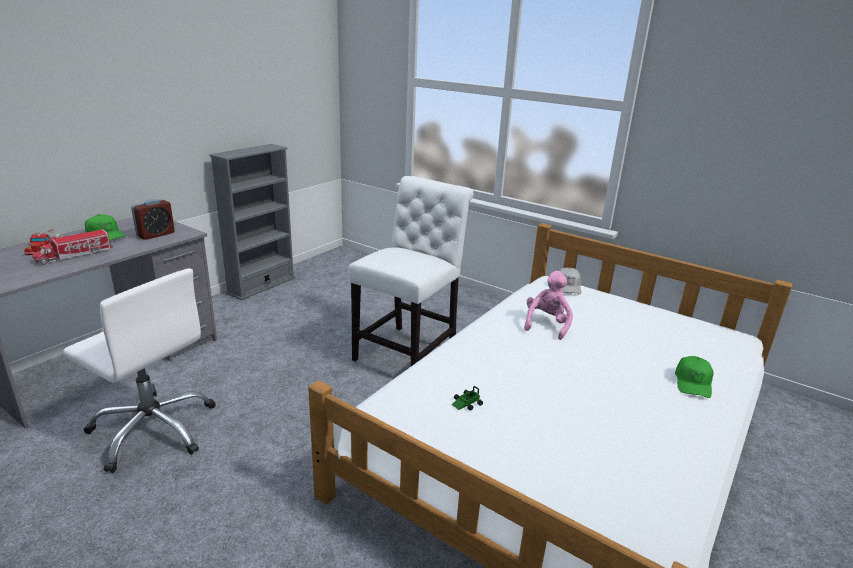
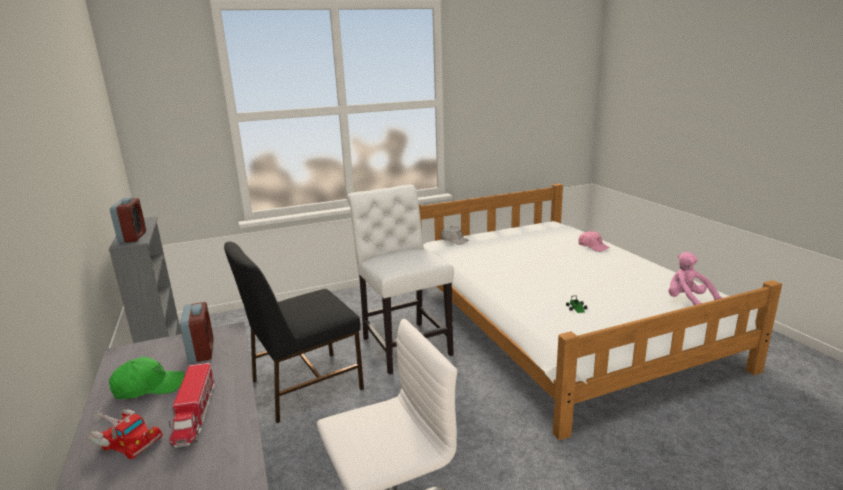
camera: 55 degrees left, 5 degrees down
pink plush toy [524,271,573,340] -> pink plush toy moved to [668,252,722,305]
green cap [675,356,714,398] -> pink cap [578,231,610,252]
none -> alarm clock [110,197,146,243]
none -> black chair [224,242,364,423]

